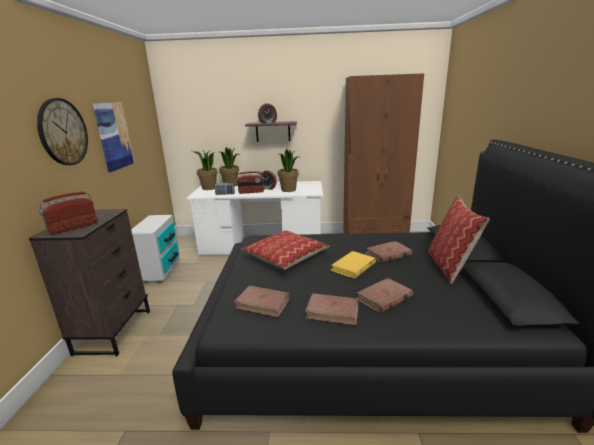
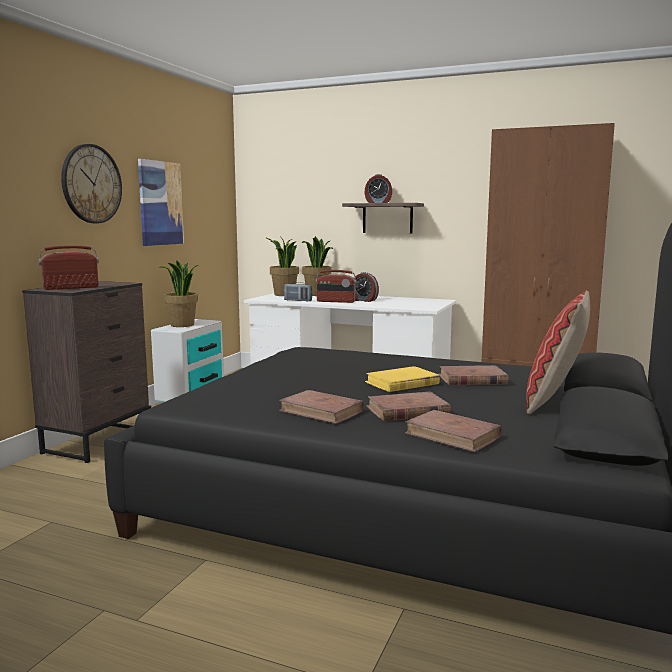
camera: 20 degrees right, 10 degrees down
brown book [234,286,290,317] -> brown book moved to [405,410,502,452]
pillow [241,230,330,270] -> none
potted plant [278,149,300,192] -> potted plant moved to [159,260,198,327]

